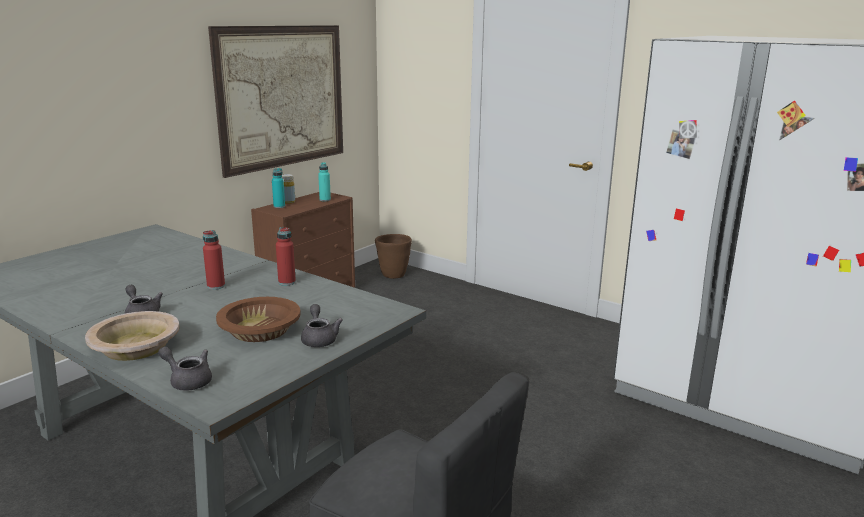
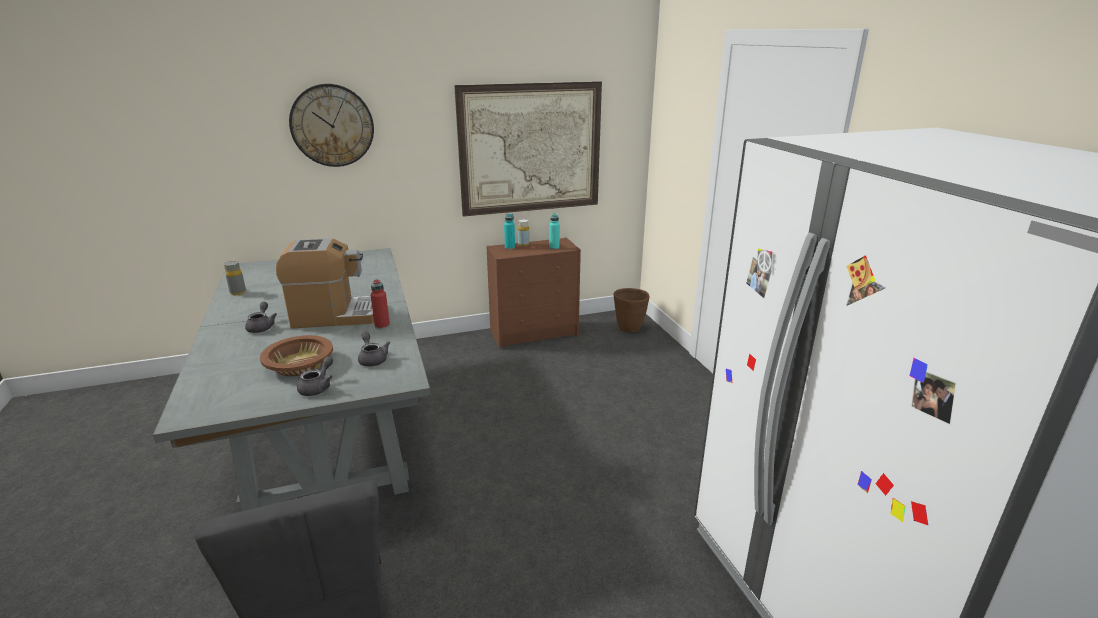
camera: 35 degrees right, 5 degrees up
beige bowl [85,311,180,361] -> none
grey teapot [158,346,212,390] -> grey teapot moved to [358,332,390,367]
red bottle [203,230,225,290] -> coffee machine [276,238,374,328]
none -> grey bottle [224,261,246,295]
none -> wall clock [289,84,374,167]

